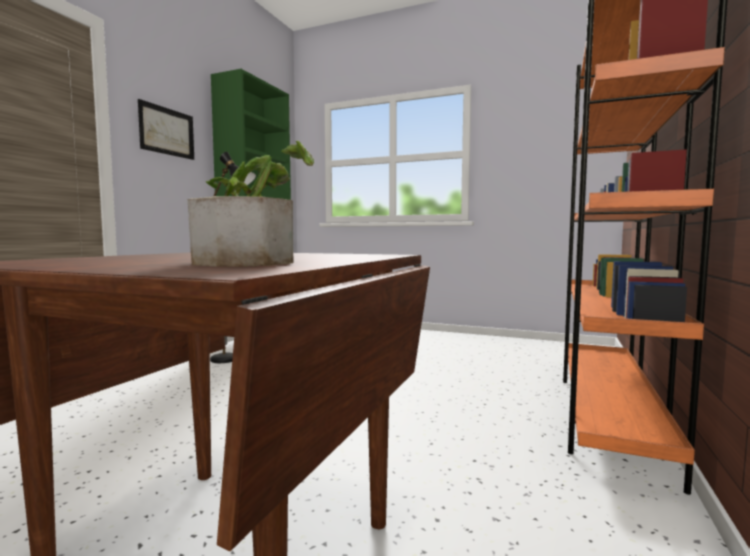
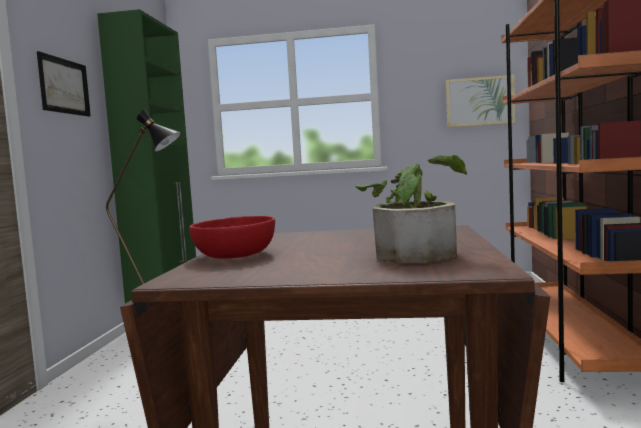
camera: 15 degrees left, 0 degrees up
none -> red bowl [189,216,275,259]
none -> picture [446,75,516,128]

